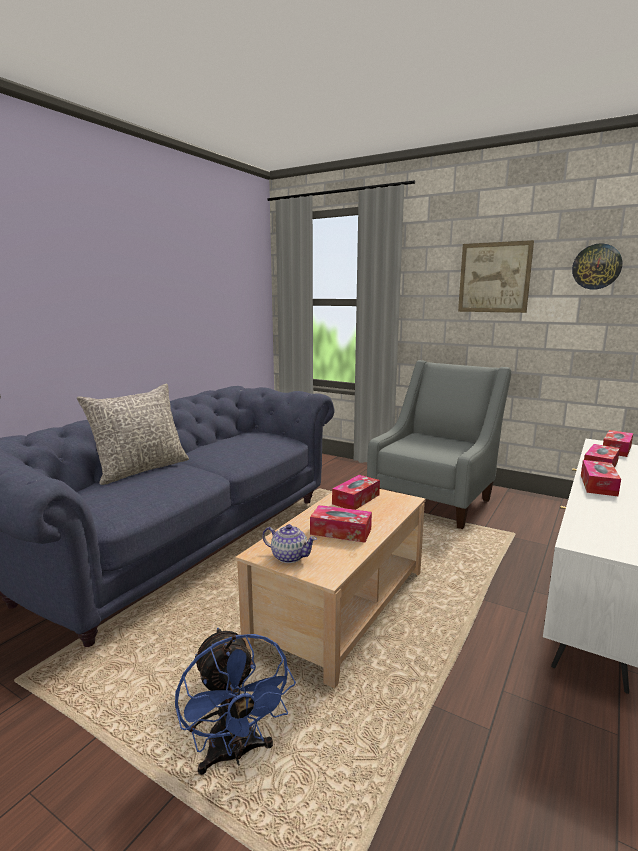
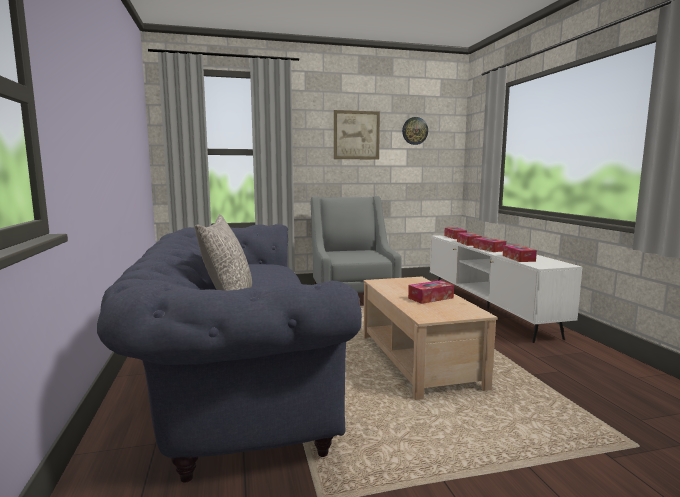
camera: 45 degrees left, 5 degrees down
blue fan [175,628,296,775] -> none
teapot [263,524,317,563] -> none
tissue box [332,475,380,510] -> tissue box moved to [503,245,537,262]

